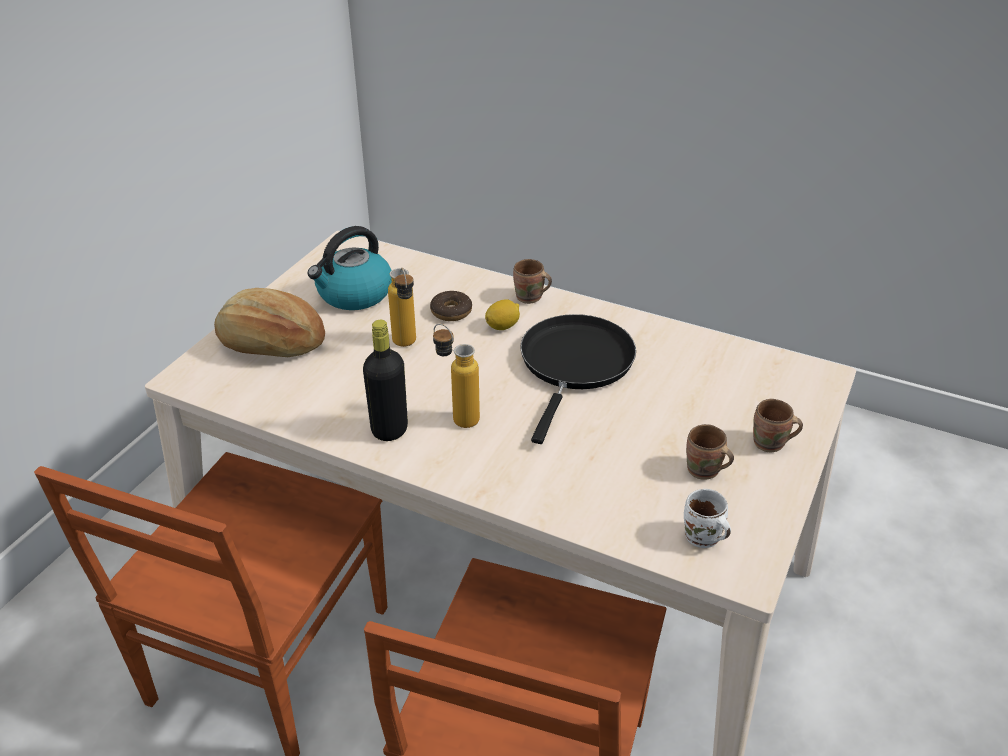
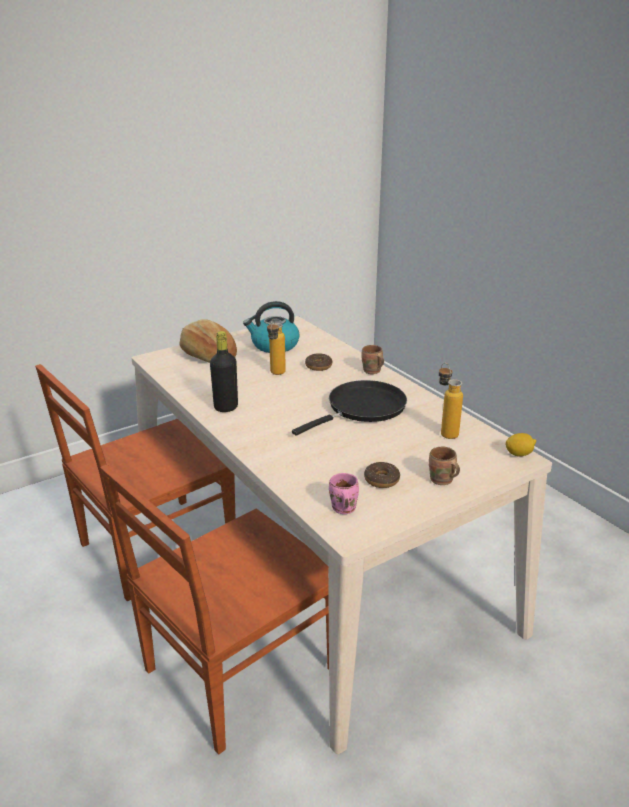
camera: 30 degrees right, 10 degrees down
bottle [433,324,480,428] -> bottle moved to [439,363,463,439]
lemon [485,299,520,330] -> lemon moved to [505,433,536,457]
white mug [684,489,731,548] -> pink mug [329,473,359,514]
brown mug [686,424,734,480] -> donut [364,462,400,488]

